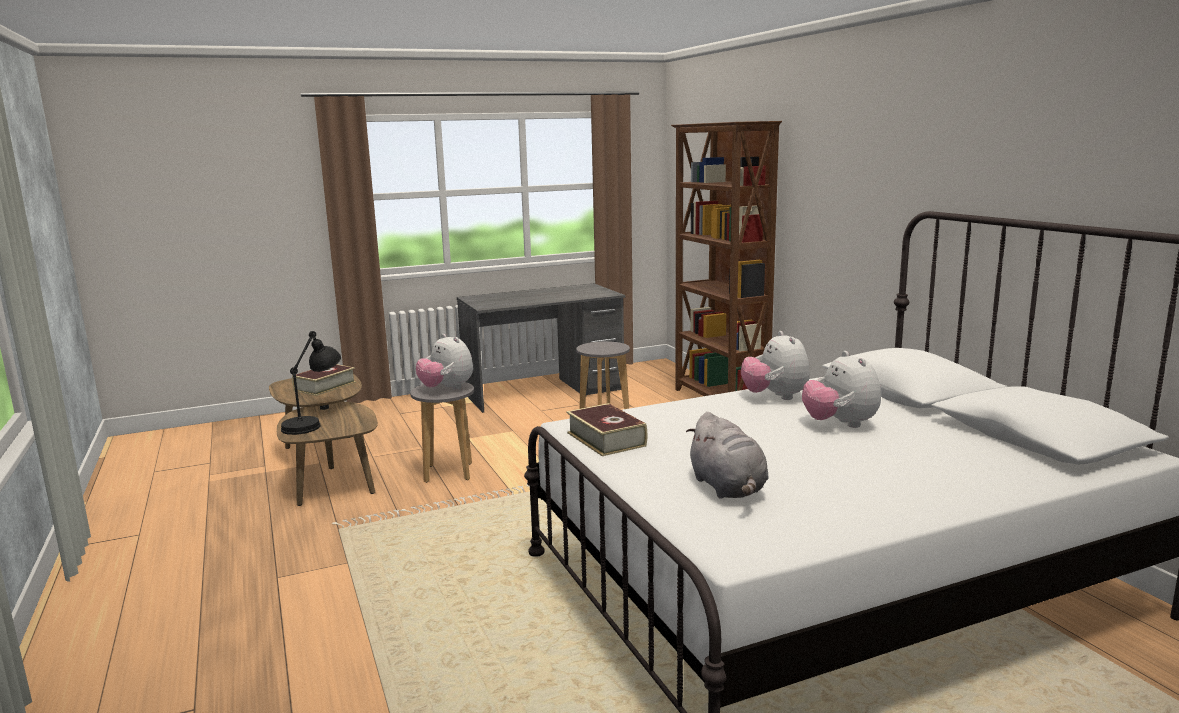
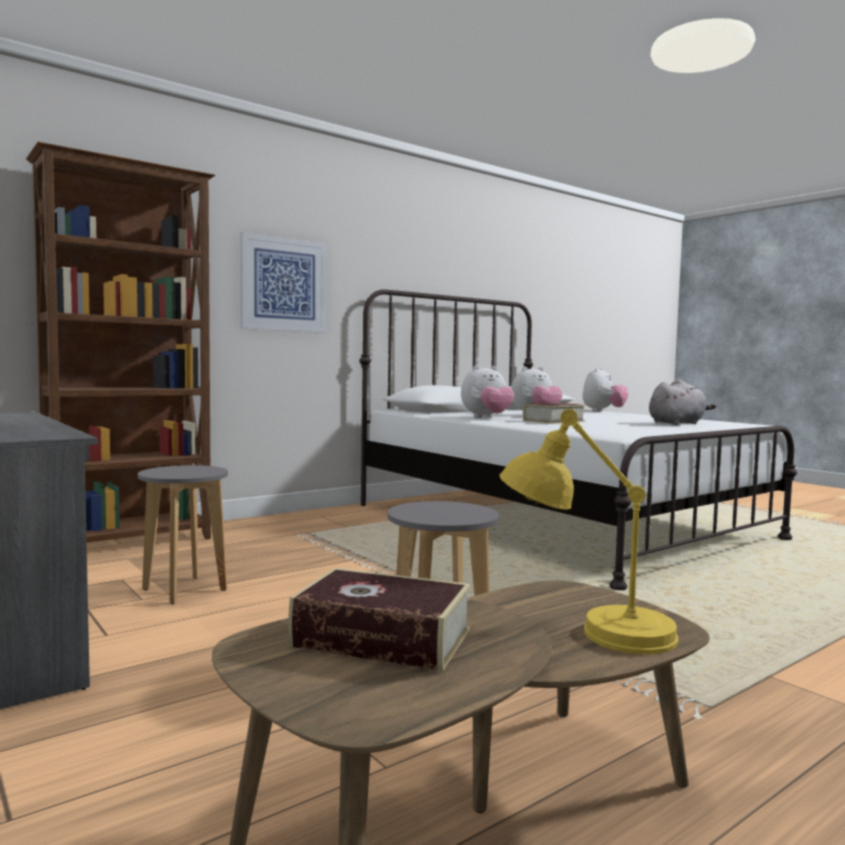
camera: 105 degrees left, 10 degrees down
black table lamp [281,331,341,435] -> yellow table lamp [499,409,678,655]
plush toy [416,334,473,390] -> plush toy moved to [583,368,629,412]
book [566,403,647,456] -> book moved to [523,403,586,424]
none -> picture [240,232,327,333]

